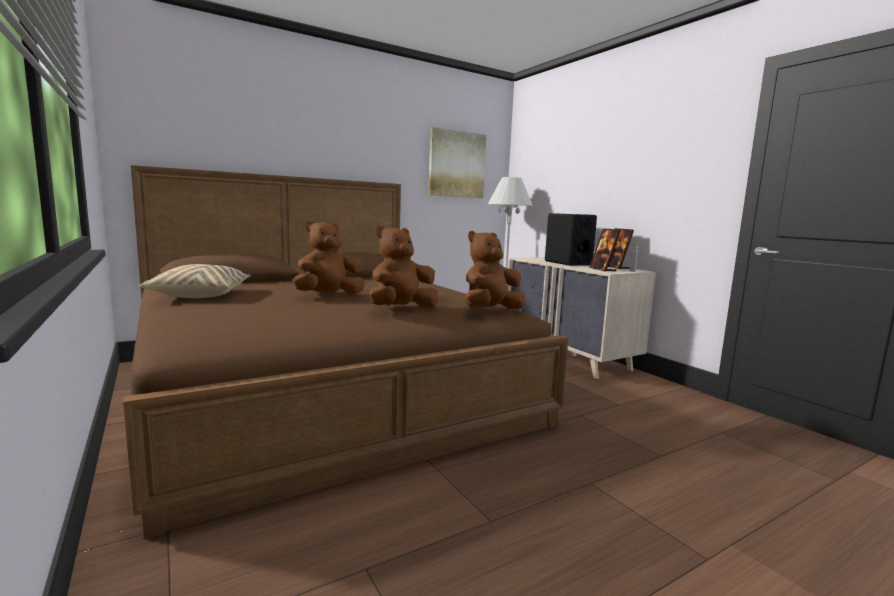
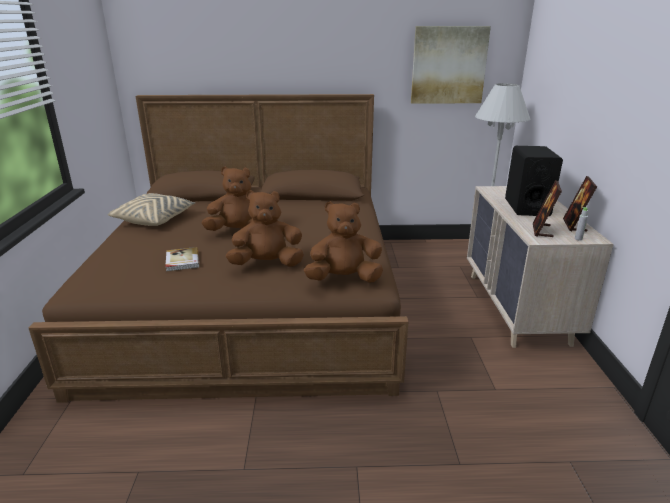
camera: 30 degrees right, 15 degrees up
none -> book [165,247,199,271]

